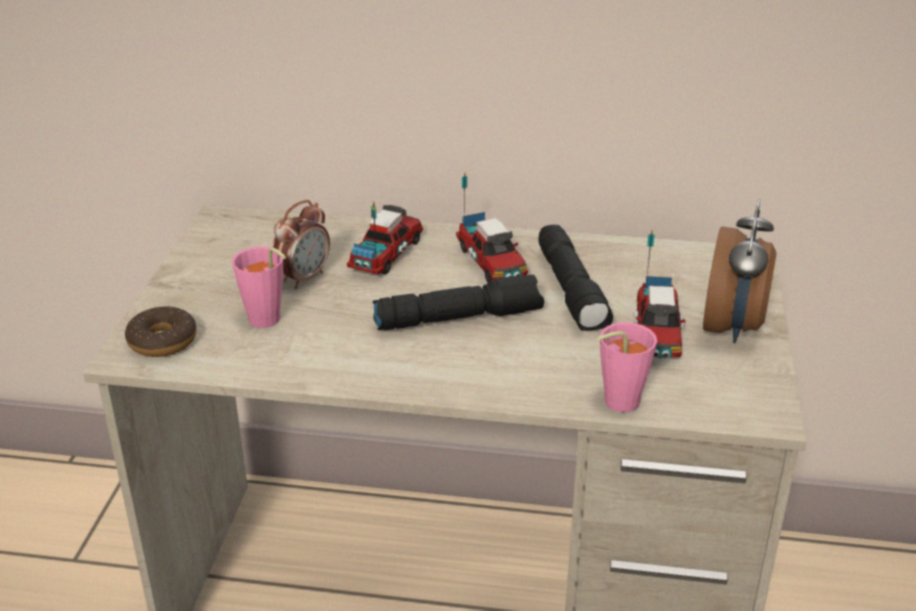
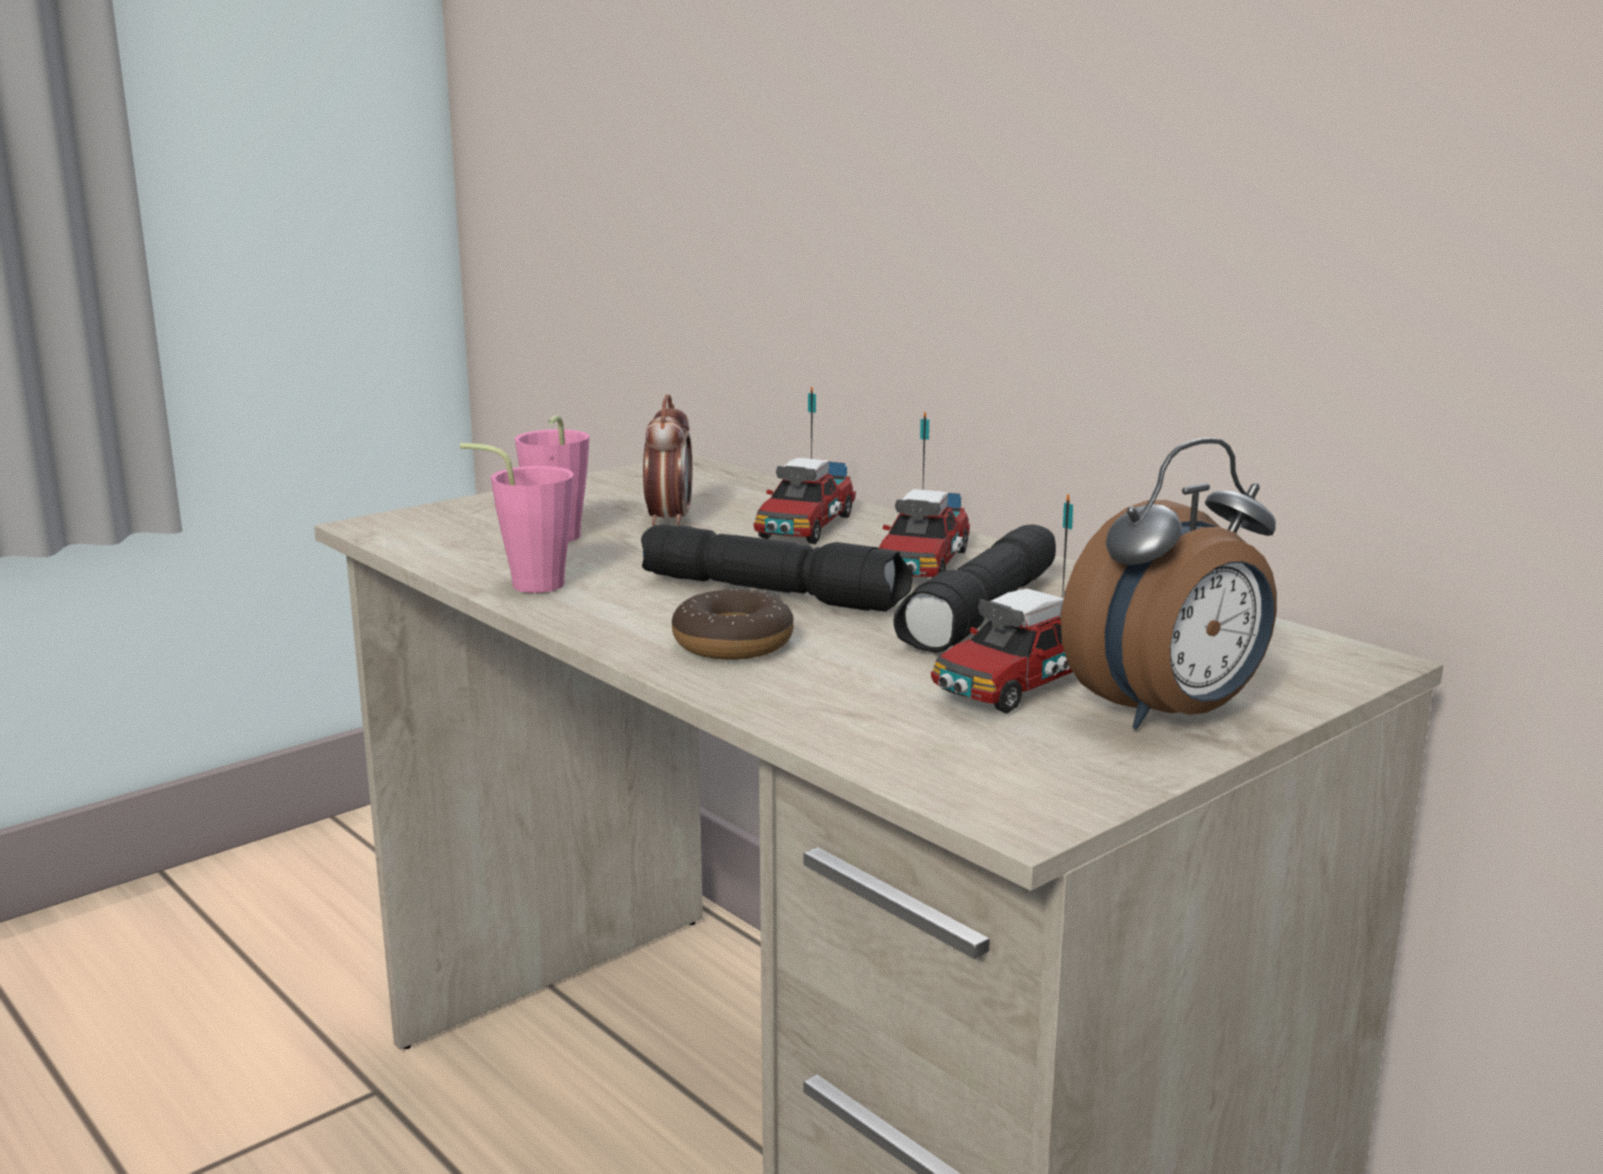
camera: 40 degrees right, 15 degrees down
donut [125,306,197,357] -> donut moved to [672,589,794,660]
alarm clock [272,200,330,289] -> alarm clock turned 75 degrees counterclockwise [643,394,692,526]
toy truck [347,202,423,275] -> toy truck turned 135 degrees clockwise [753,387,856,544]
pink cup [597,322,657,412] -> pink cup moved to [460,443,574,593]

